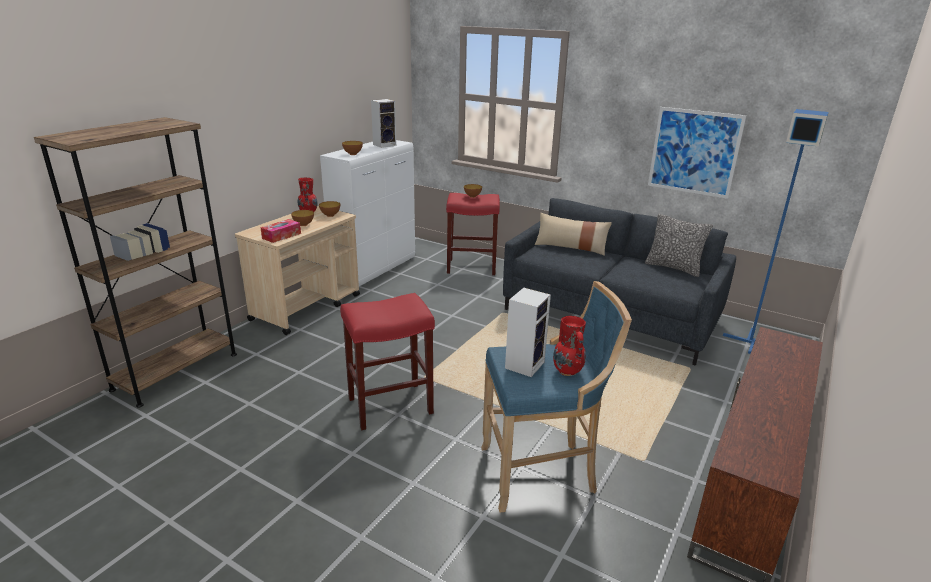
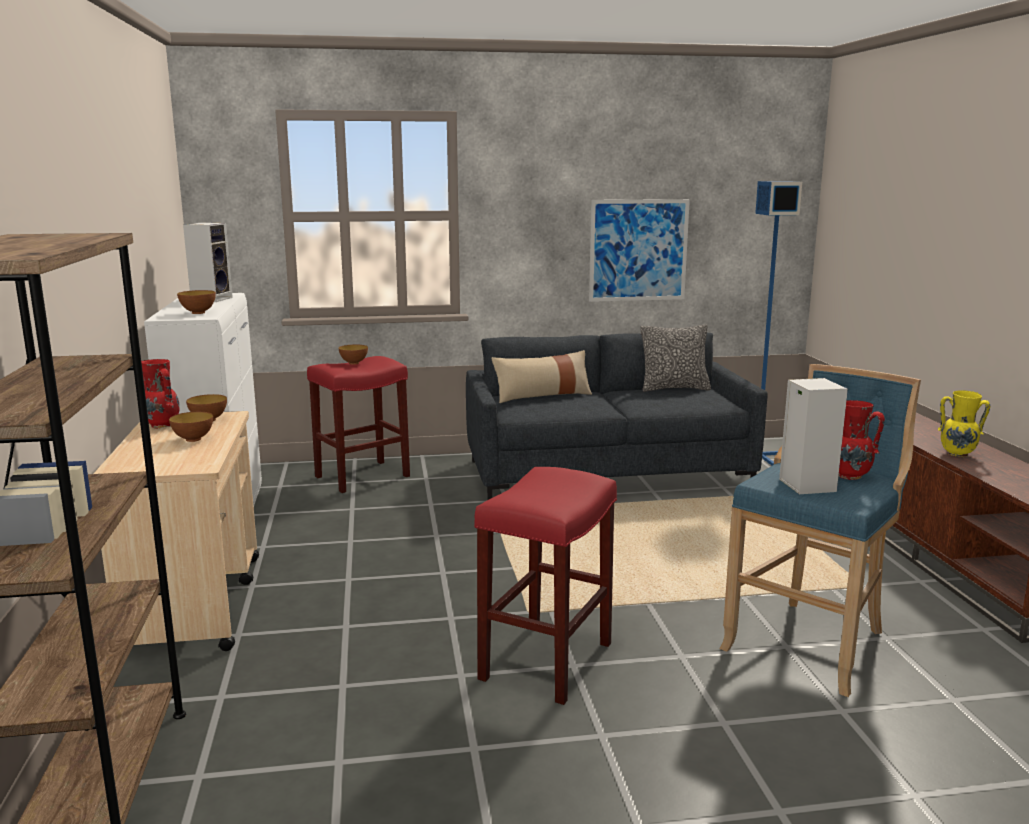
camera: 40 degrees left, 10 degrees down
tissue box [260,219,301,243] -> none
none -> yellow vase [938,390,990,457]

